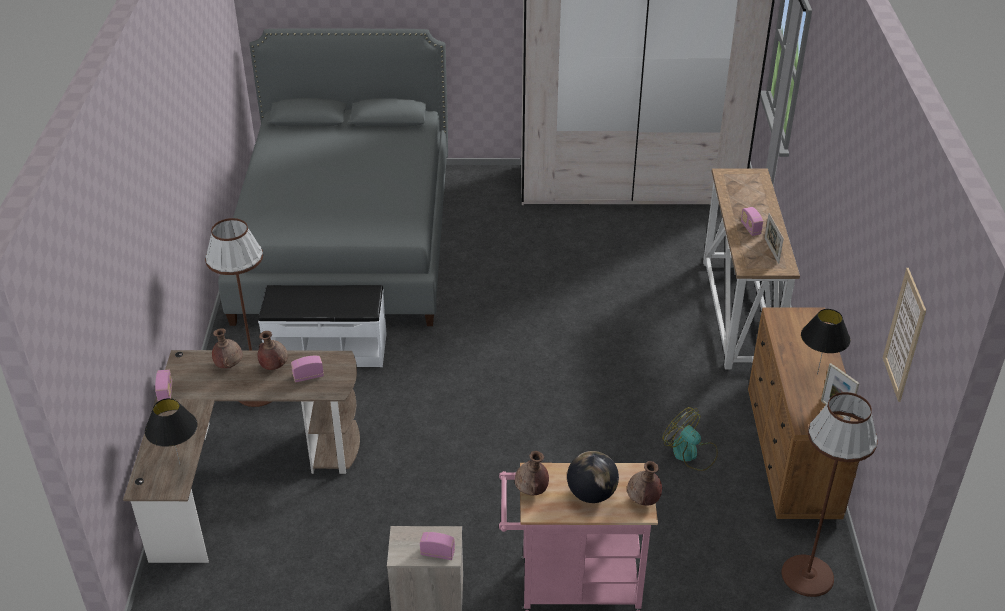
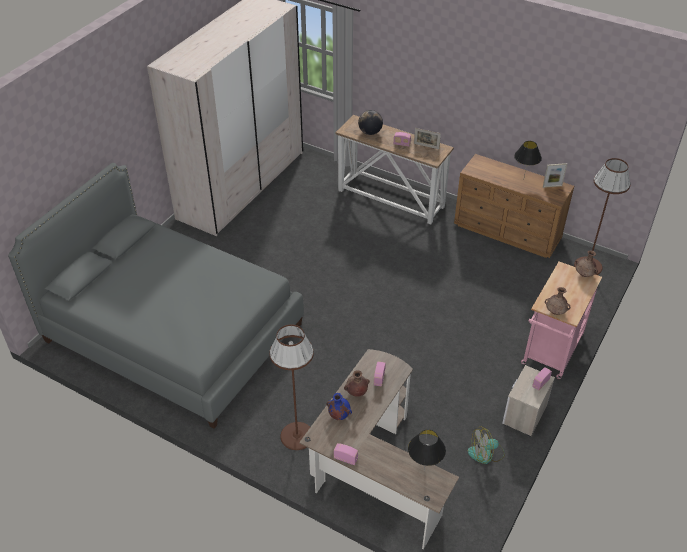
camera: 60 degrees left, 5 degrees up
brown vase [212,328,243,368] -> blue vase [326,393,352,420]
white bench [258,285,387,367] -> none
globe [567,451,619,503] -> globe moved to [358,110,383,135]
fan [663,407,718,471] -> fan moved to [468,427,505,464]
picture [883,268,926,402] -> none

